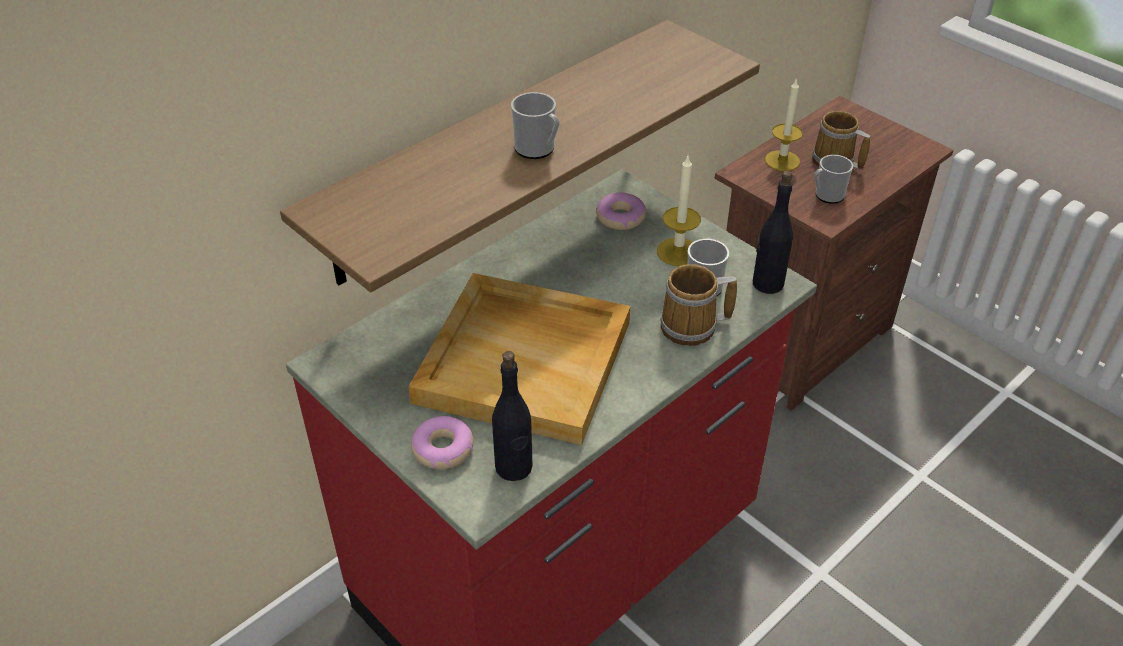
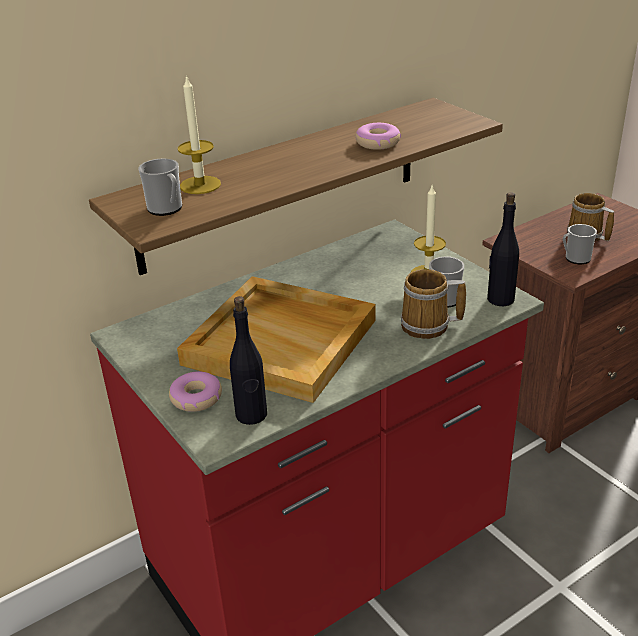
camera: 10 degrees right, 10 degrees down
mug [511,92,560,159] -> mug moved to [138,159,182,216]
donut [596,193,647,230] -> donut moved to [355,123,401,150]
candle [765,78,803,171] -> candle moved to [178,75,221,194]

